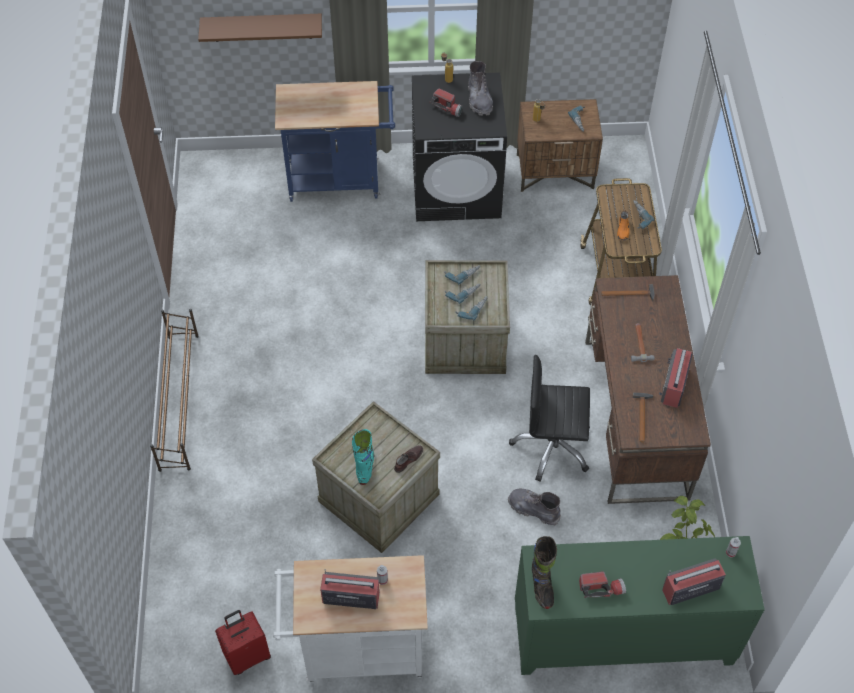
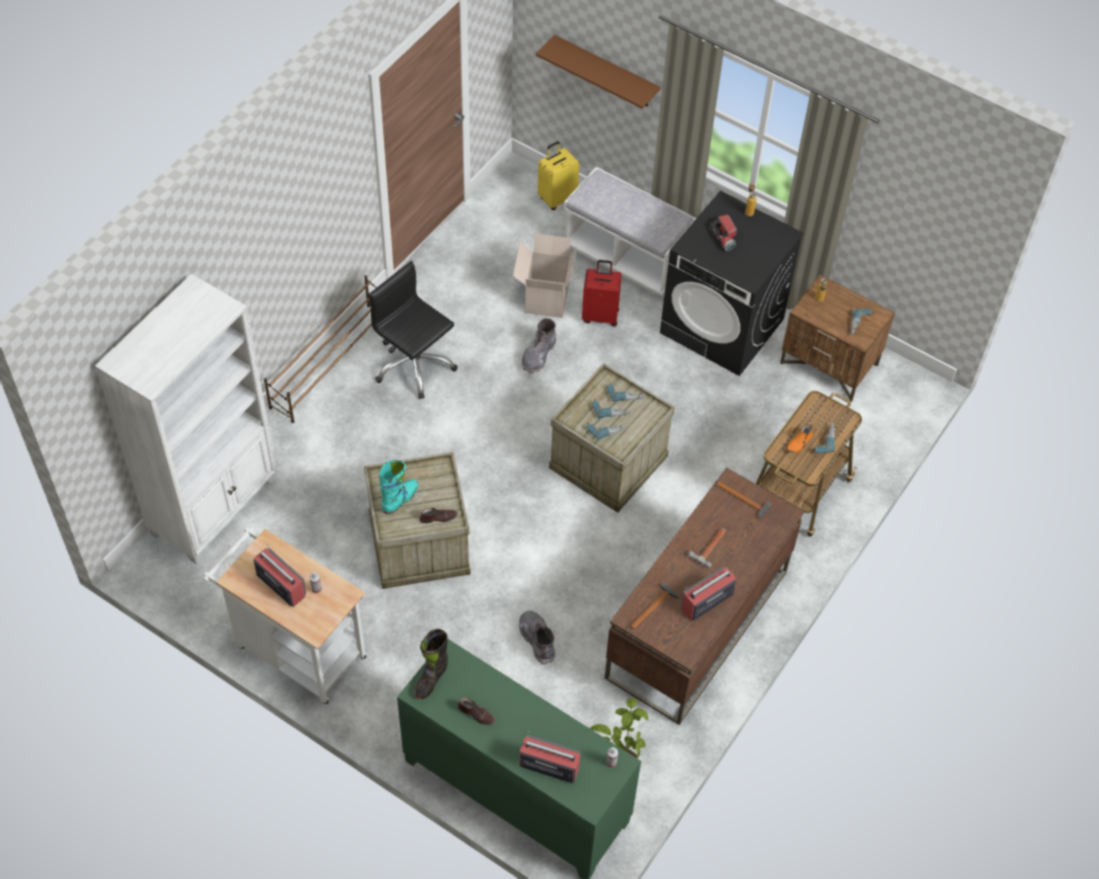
camera: 35 degrees right, 0 degrees up
red suitcase [215,610,271,675] -> red suitcase moved to [582,260,622,327]
blue cart [275,81,395,202] -> white bench [564,167,696,296]
grey boot [468,61,493,116] -> grey boot moved to [522,318,556,374]
black office chair [509,355,590,482] -> black office chair moved to [368,261,458,399]
flashlight [579,571,626,598] -> brown shoe [458,697,496,725]
none -> white bookcase [95,274,277,564]
none -> cardboard box [513,234,577,318]
none -> yellow suitcase [538,141,580,210]

